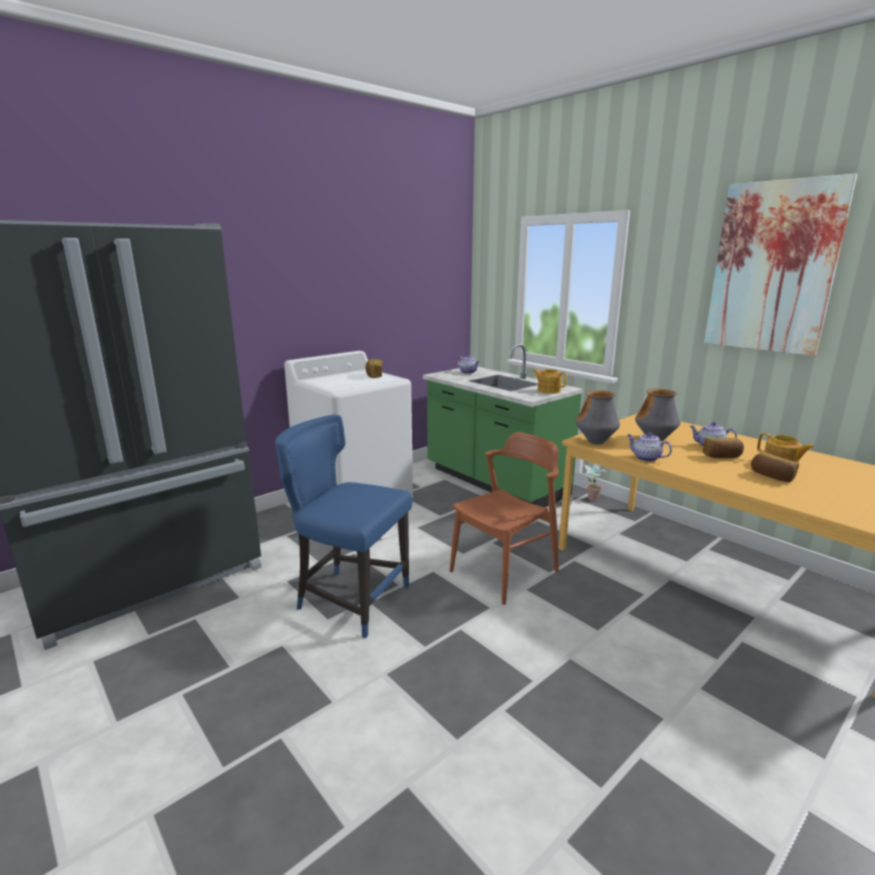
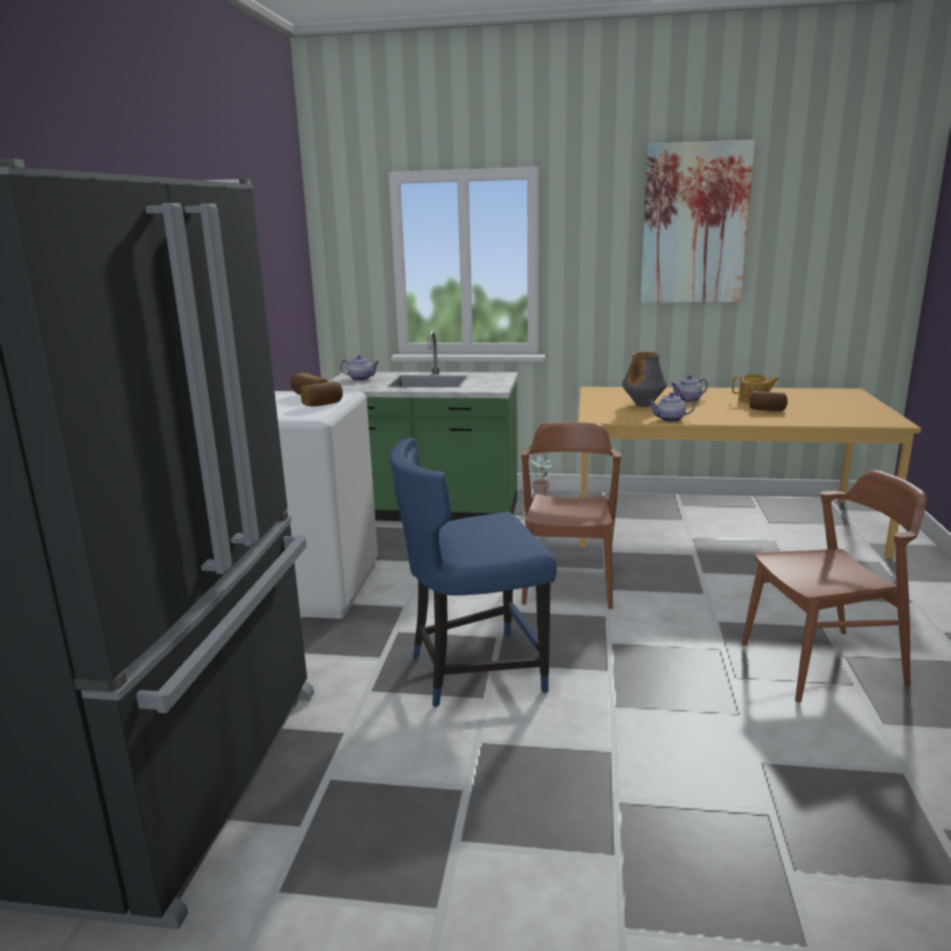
camera: 40 degrees left, 0 degrees up
teapot [533,369,567,394] -> none
vase [576,390,620,445] -> none
bread [703,438,744,458] -> bread moved to [300,381,343,407]
none -> brown chair [742,470,926,702]

